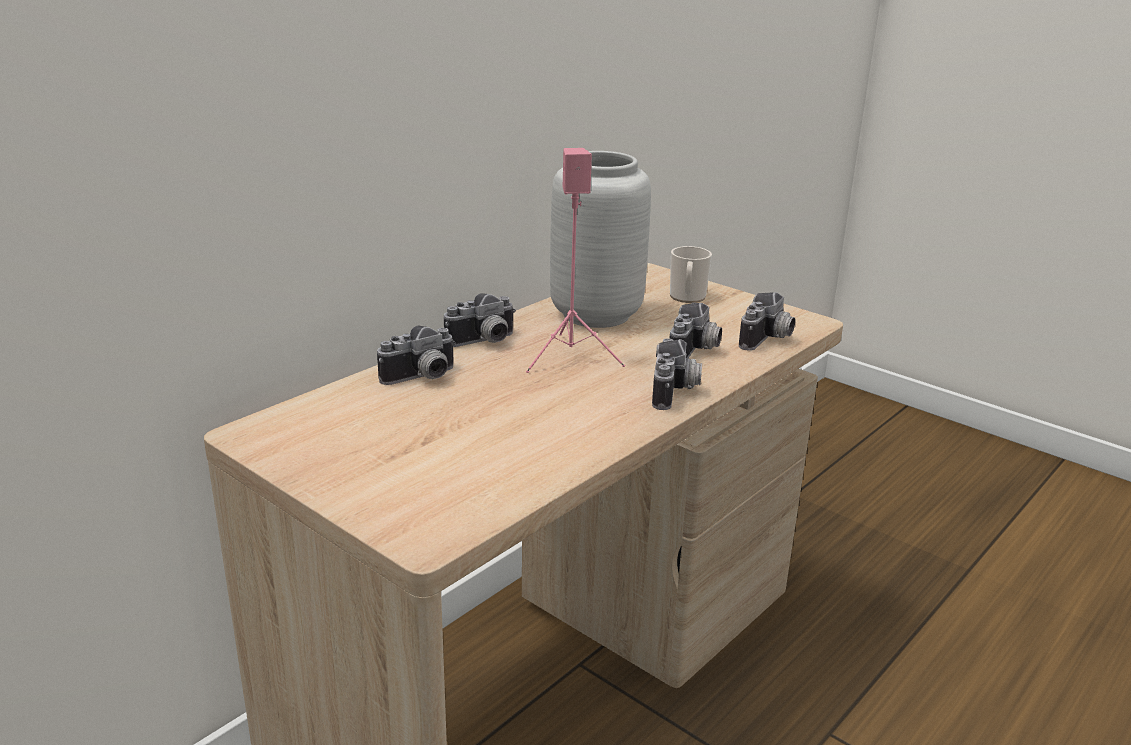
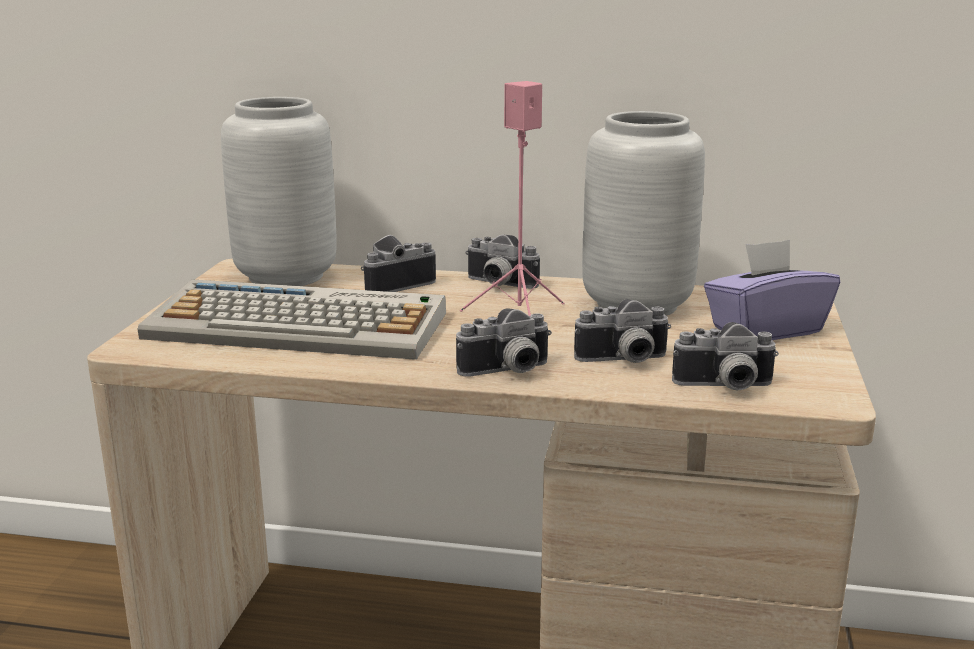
camera: 60 degrees right, 5 degrees down
camera [377,326,456,385] -> camera turned 120 degrees clockwise [361,235,436,292]
mug [670,246,712,303] -> purple tissue box [704,239,840,340]
none -> keyboard [137,279,446,360]
none -> grey vase [221,97,336,286]

